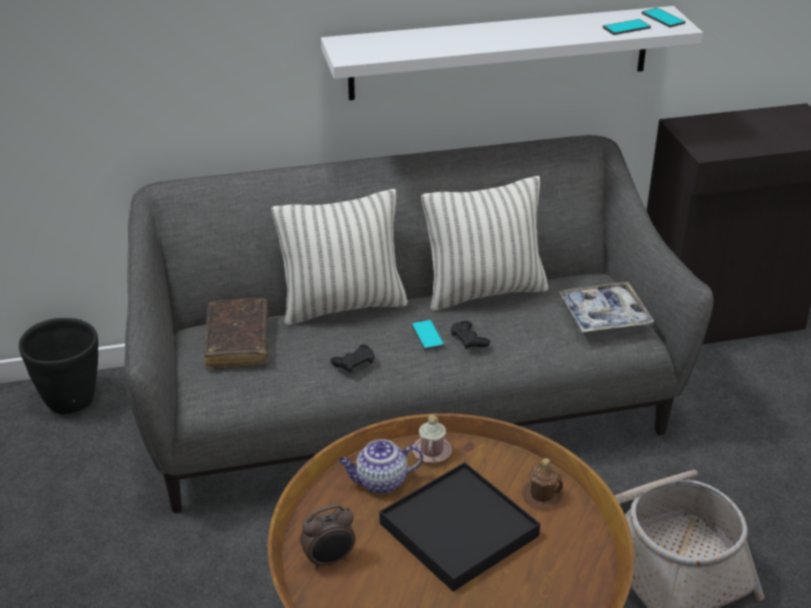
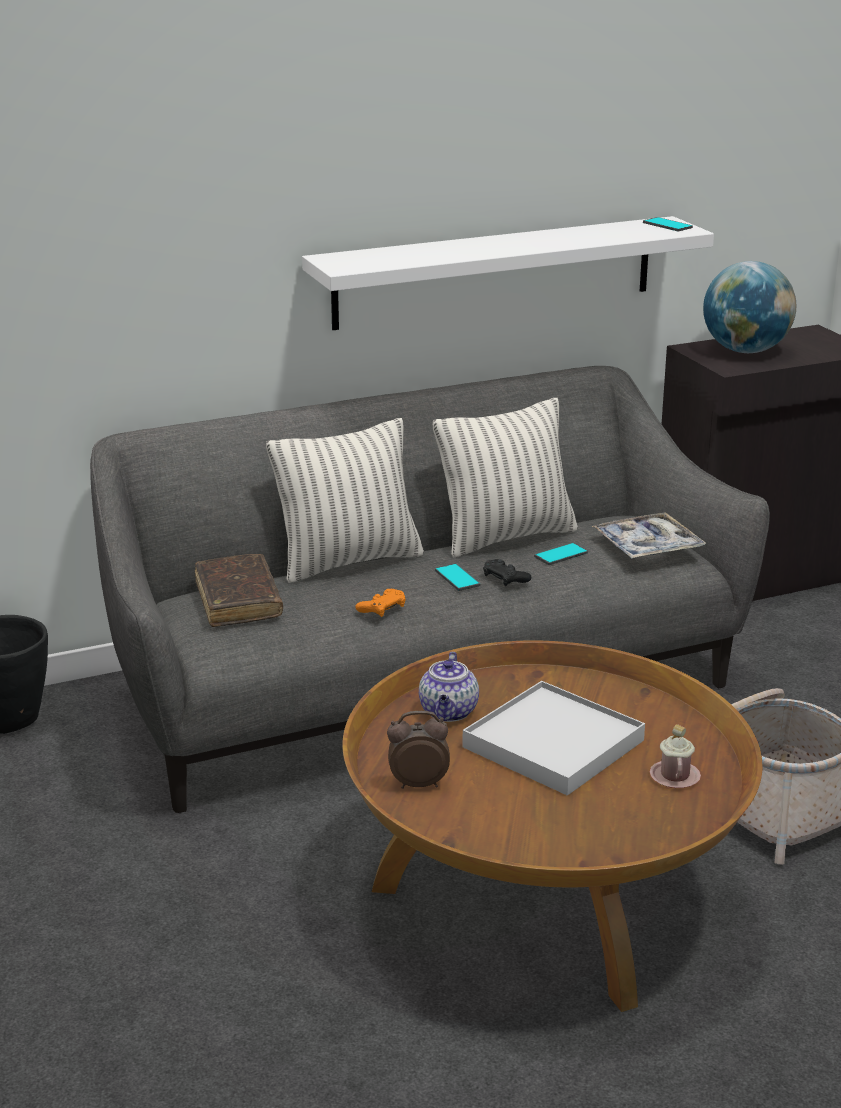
camera: 10 degrees left, 10 degrees down
alarm clock [300,504,356,570] -> alarm clock turned 150 degrees counterclockwise [387,711,450,789]
black game controller [330,345,374,373] -> orange game controller [355,589,406,617]
teapot [338,439,423,494] -> teapot turned 60 degrees counterclockwise [419,652,479,722]
black tray [379,462,540,592] -> white tray [462,681,645,796]
pink mug [413,414,452,463] -> pink mug moved to [650,724,701,788]
brown mug [522,458,563,509] -> none
phone [603,19,651,35] -> phone moved to [534,543,588,565]
none -> globe [703,261,796,353]

